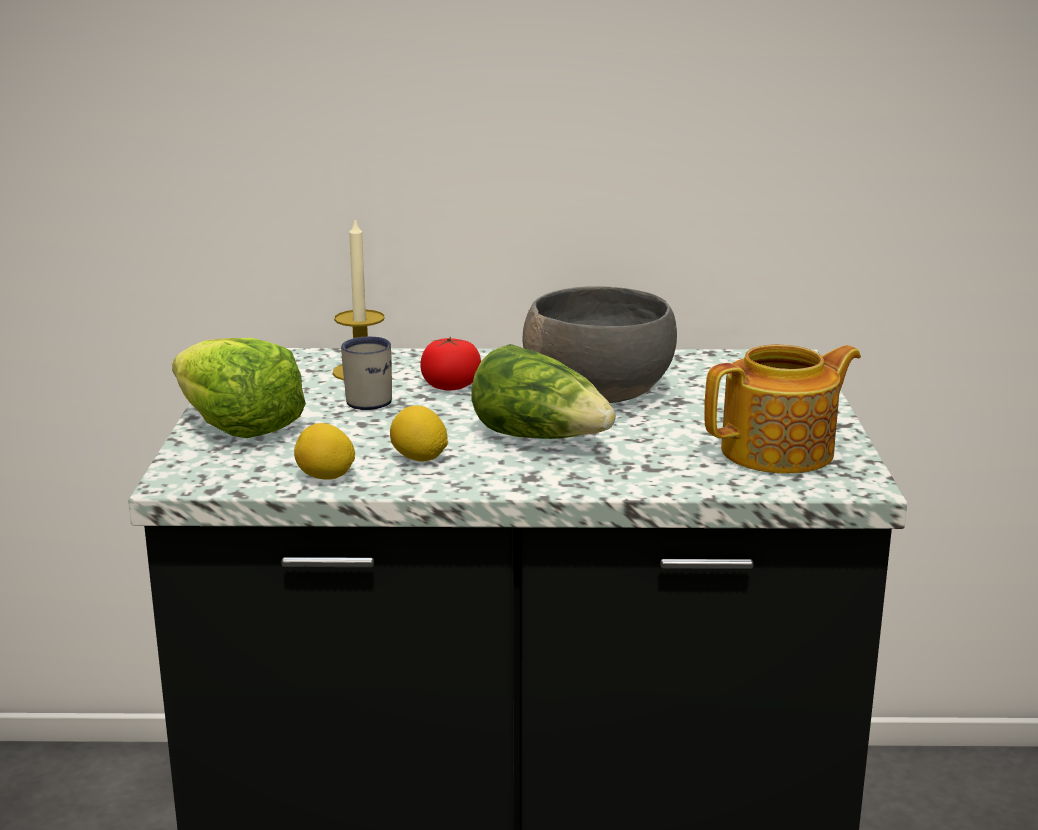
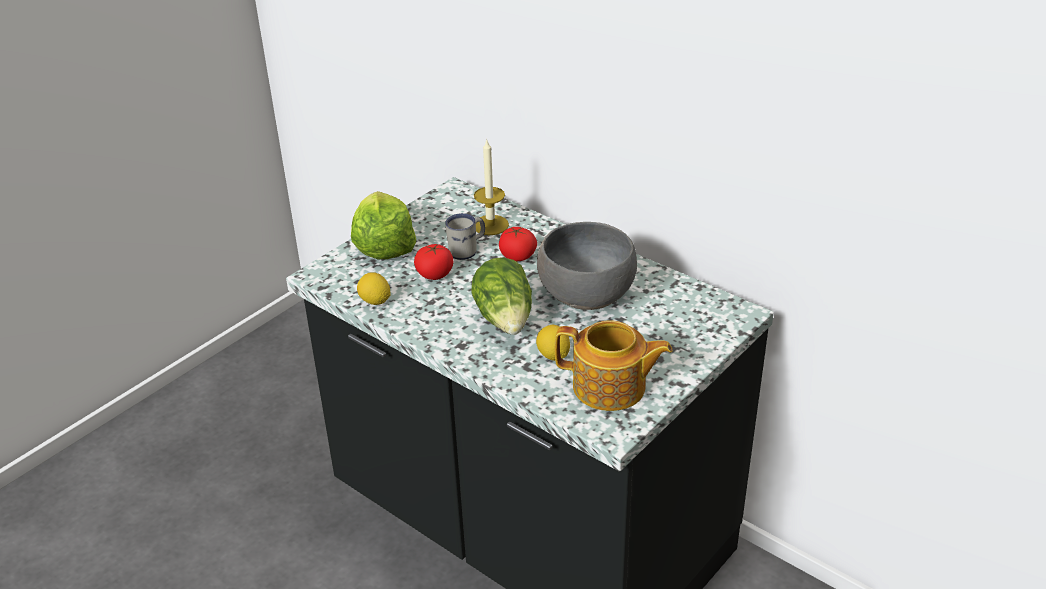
camera: 40 degrees right, 15 degrees up
lemon [390,405,448,462] -> lemon moved to [536,325,570,361]
none -> tomato [414,243,453,280]

